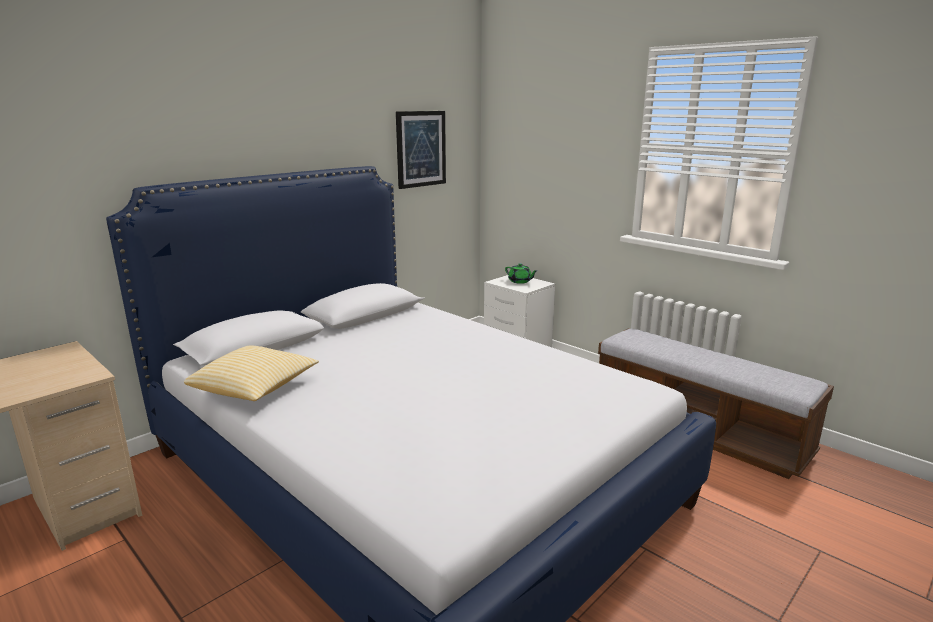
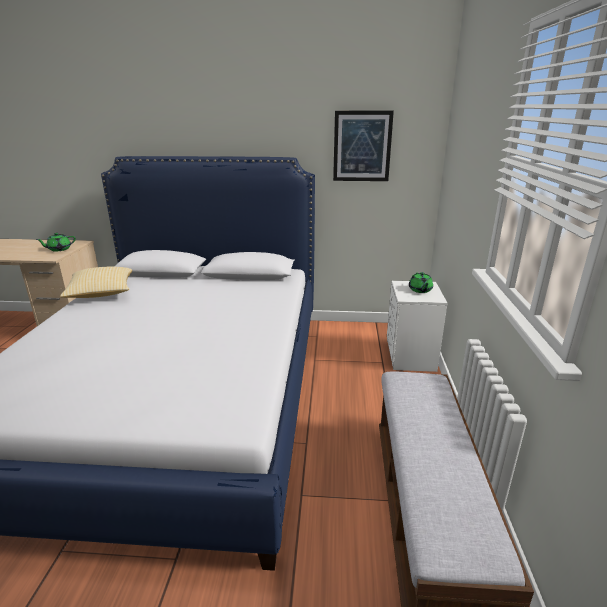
camera: 50 degrees right, 5 degrees up
none -> green teapot [36,233,76,251]

